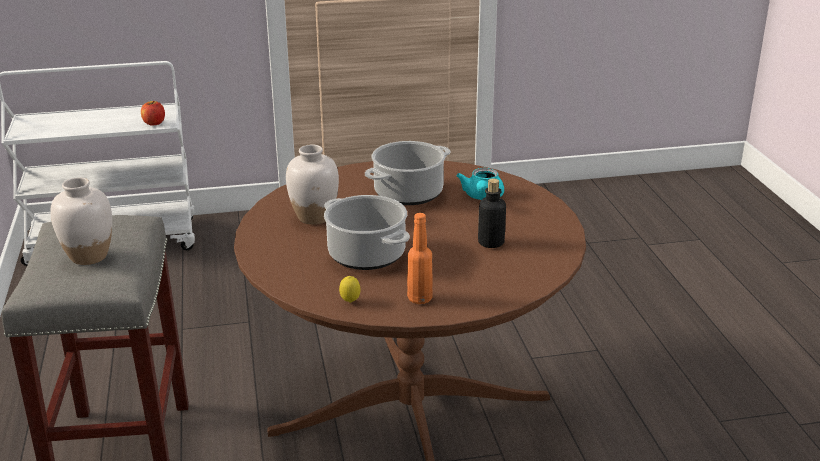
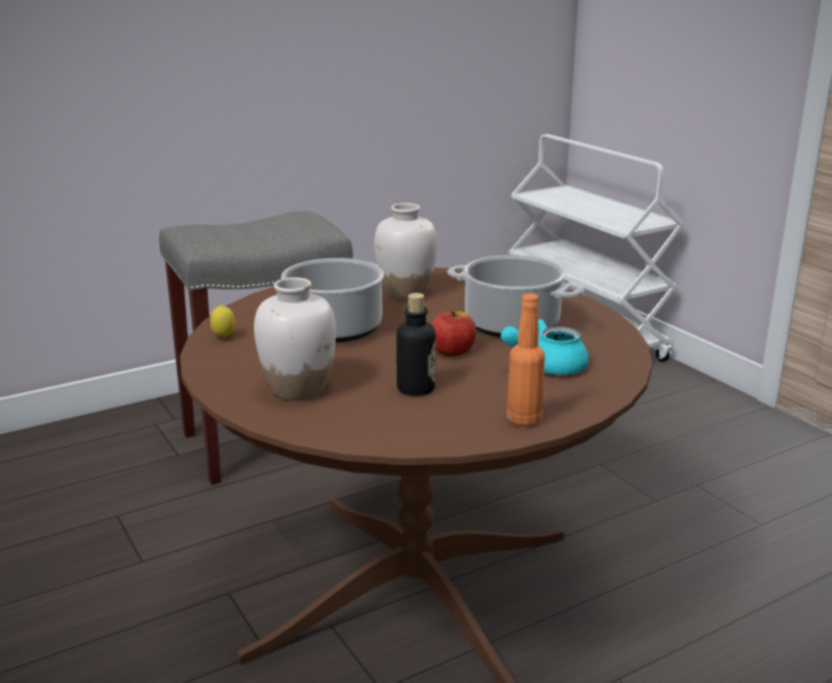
camera: 70 degrees right, 5 degrees down
white vase [50,178,112,265] -> white vase moved to [254,277,336,401]
apple [141,101,165,126] -> apple moved to [431,311,476,356]
orange bottle [407,213,432,304] -> orange bottle moved to [507,293,545,427]

